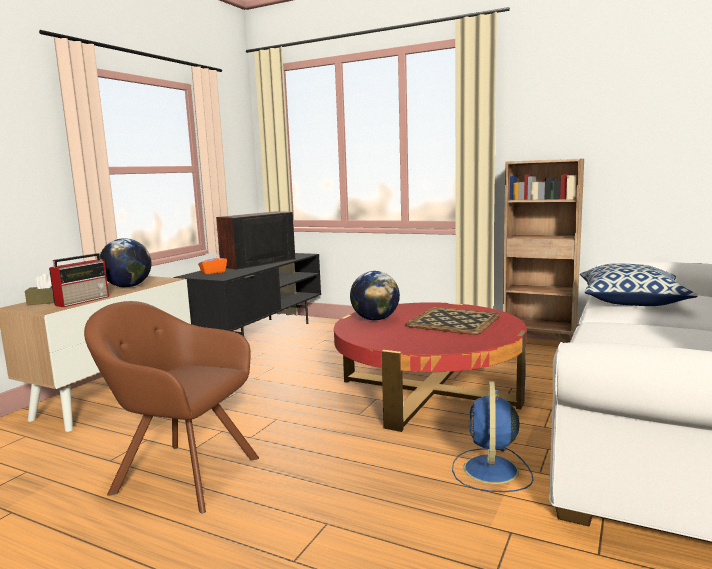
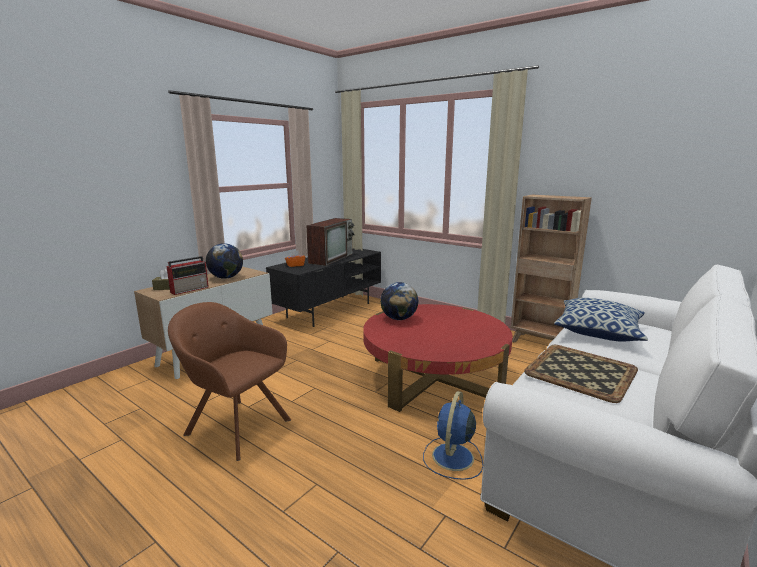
camera: 10 degrees right, 5 degrees up
television [216,211,295,270] -> television turned 150 degrees clockwise [306,218,355,266]
tray [405,307,500,335] -> tray moved to [524,345,638,403]

